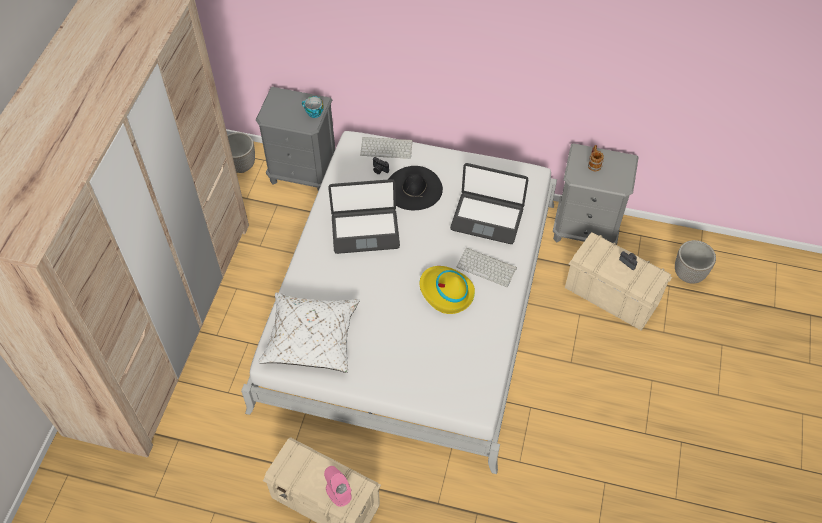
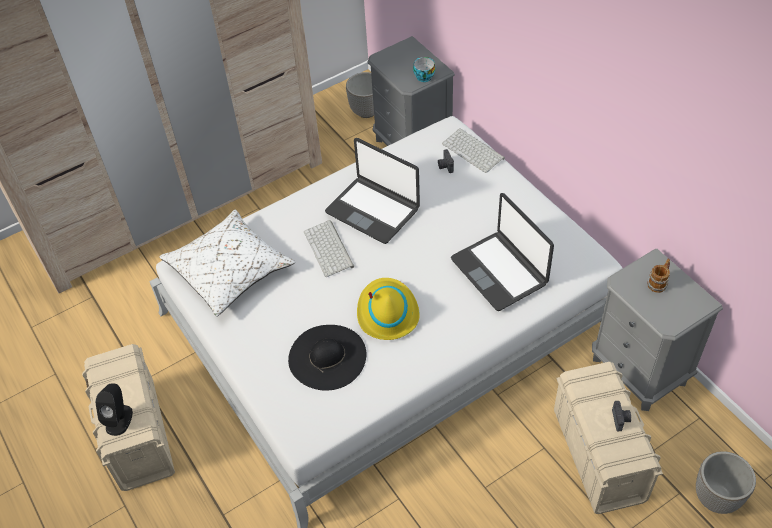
camera: 45 degrees right, 5 degrees down
pink speaker [324,466,352,507] -> black speaker [95,383,133,436]
black hat [389,166,443,210] -> black hat moved to [288,325,366,391]
keyboard [457,248,517,287] -> keyboard moved to [304,220,354,277]

